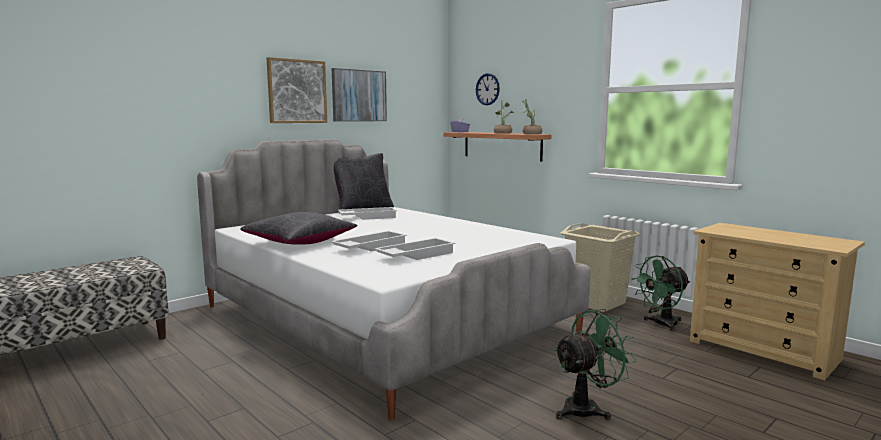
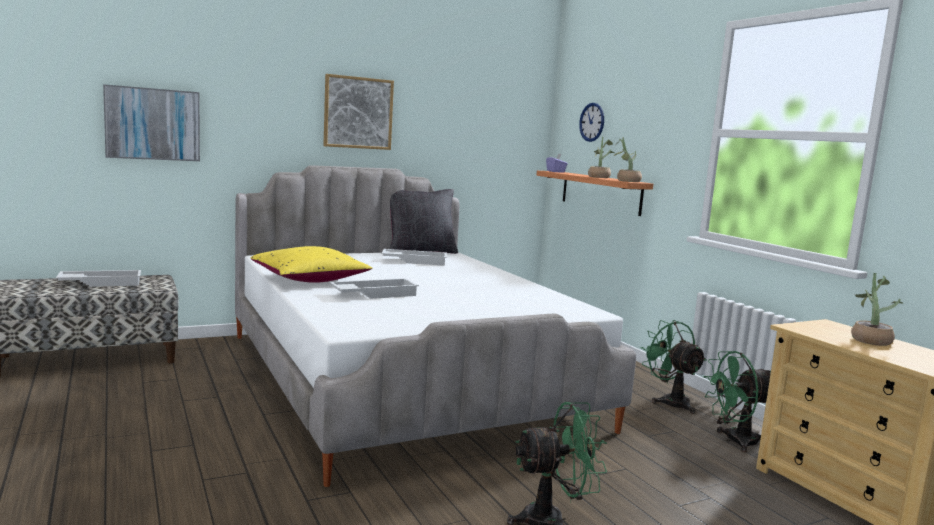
camera: 15 degrees right, 0 degrees up
black pillow [240,212,358,245] -> yellow pillow [251,246,373,283]
picture [332,68,387,122] -> picture moved to [103,84,200,161]
white tray [374,238,455,260] -> white tray moved to [56,270,141,287]
beige laundry basket [560,223,640,312] -> green fan [640,320,707,414]
none -> potted plant [851,273,903,346]

